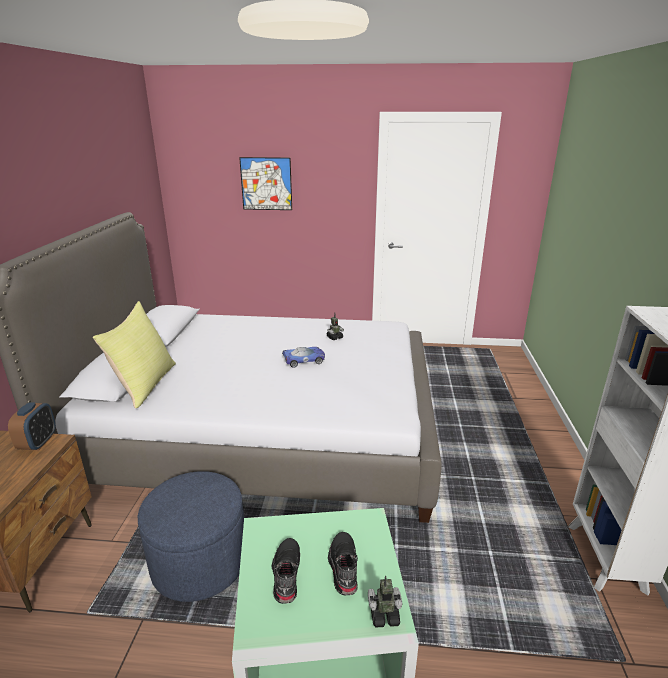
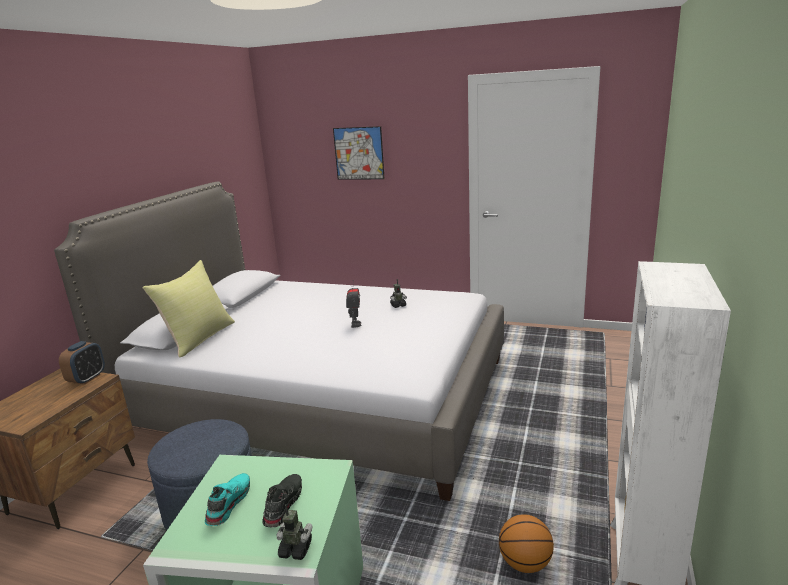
camera: 15 degrees right, 5 degrees down
black shoe [272,538,300,604] -> turquoise shoe [205,473,250,526]
toy car [282,347,325,368] -> toy robot [346,280,361,328]
none -> basketball [499,514,554,573]

